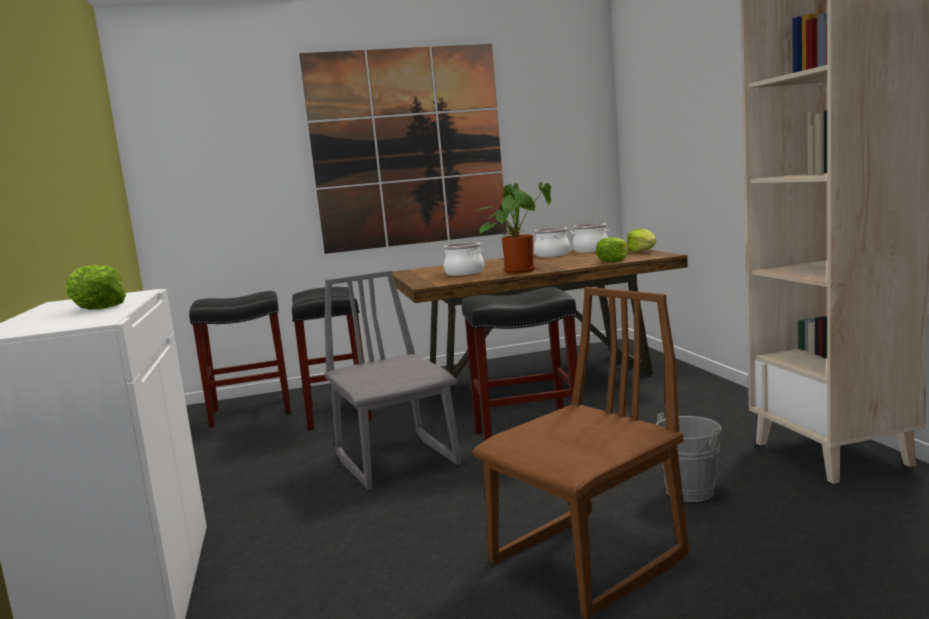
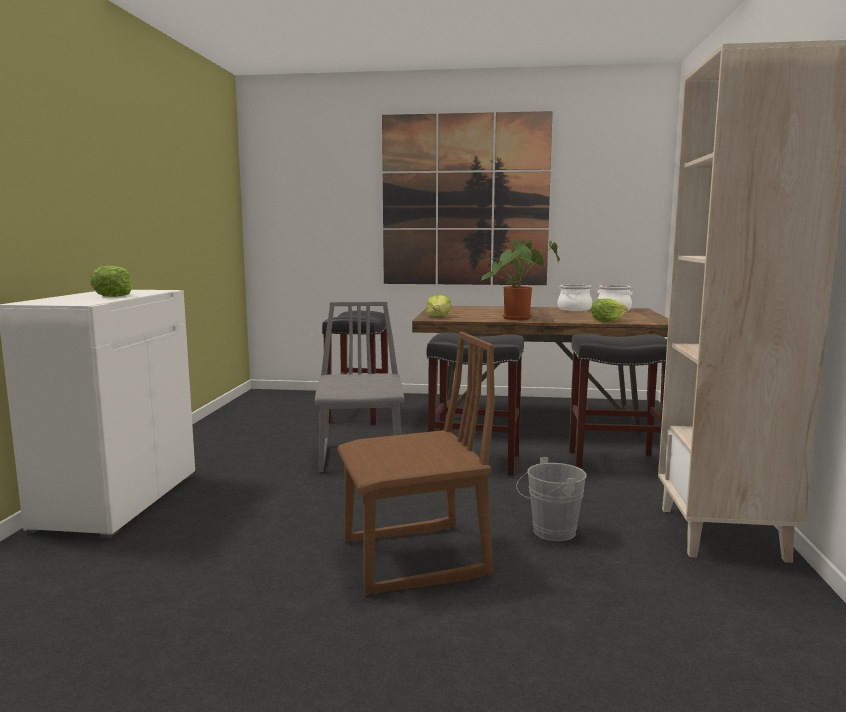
camera: 20 degrees right, 0 degrees up
black stool [189,291,291,428] -> black stool moved to [569,333,667,469]
cooking pot [444,242,484,276] -> none
lettuce [627,229,656,252] -> lettuce moved to [426,295,452,317]

